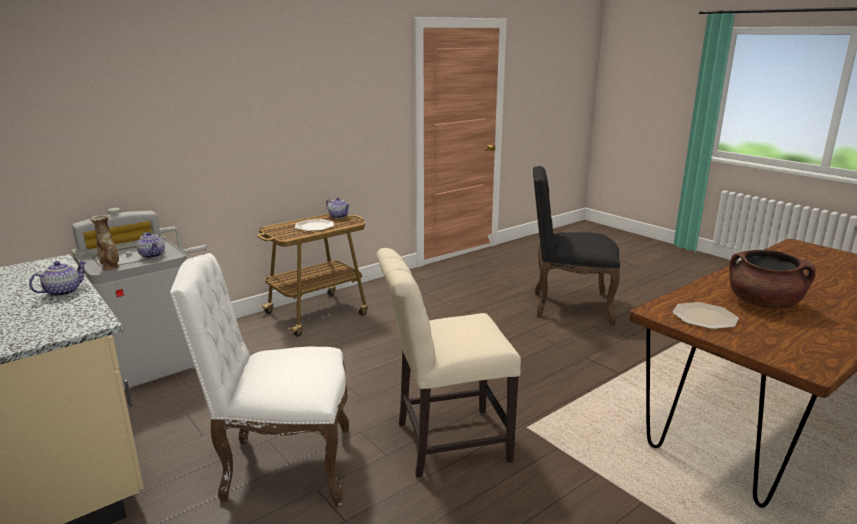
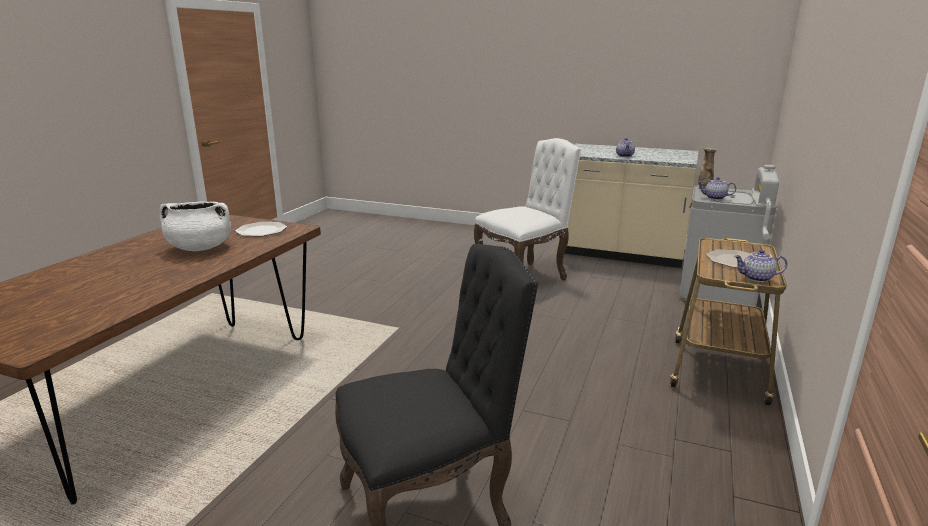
camera: 150 degrees right, 0 degrees up
beige chair [377,248,521,477] -> none
brown cooking pot [730,250,816,308] -> white cooking pot [159,201,231,251]

